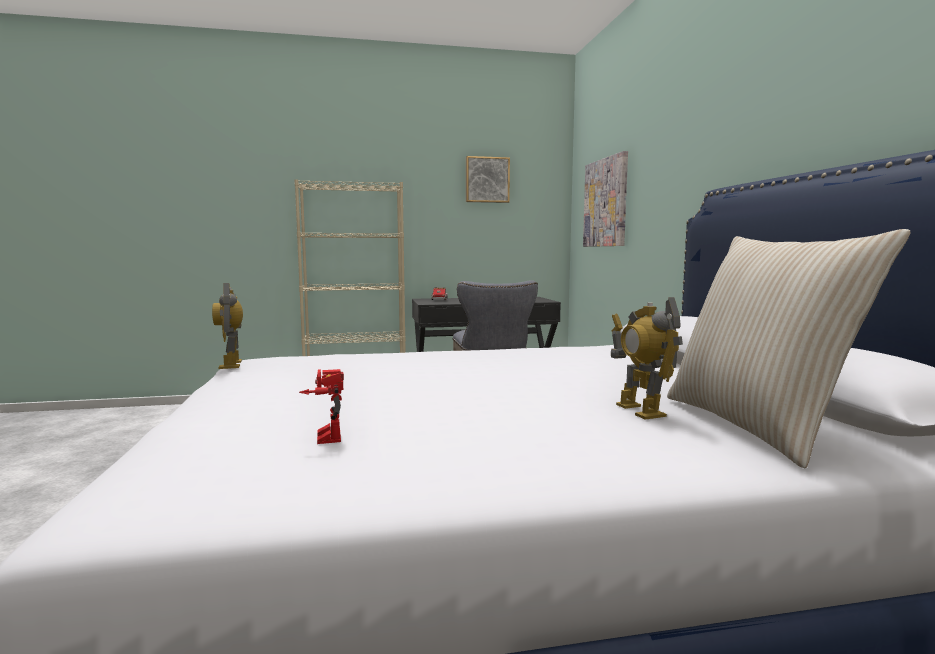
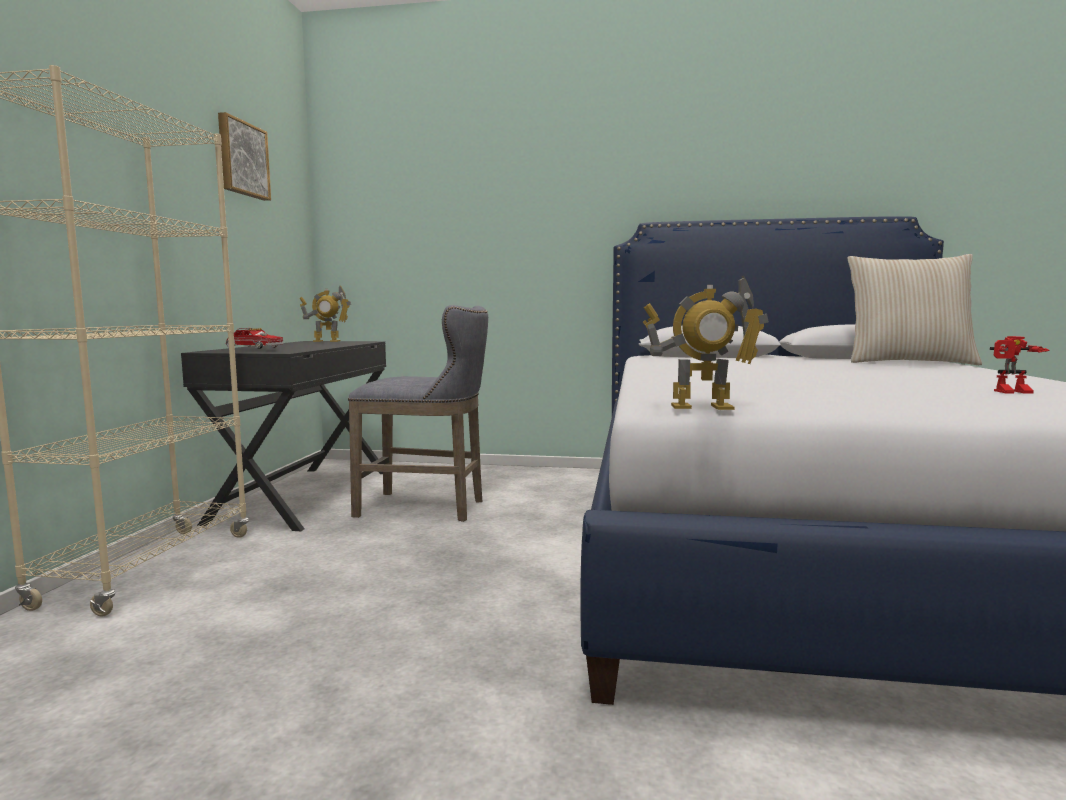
camera: 70 degrees left, 0 degrees up
picture [583,151,628,247] -> none
toy robot [611,297,683,420] -> toy robot moved to [299,285,351,342]

